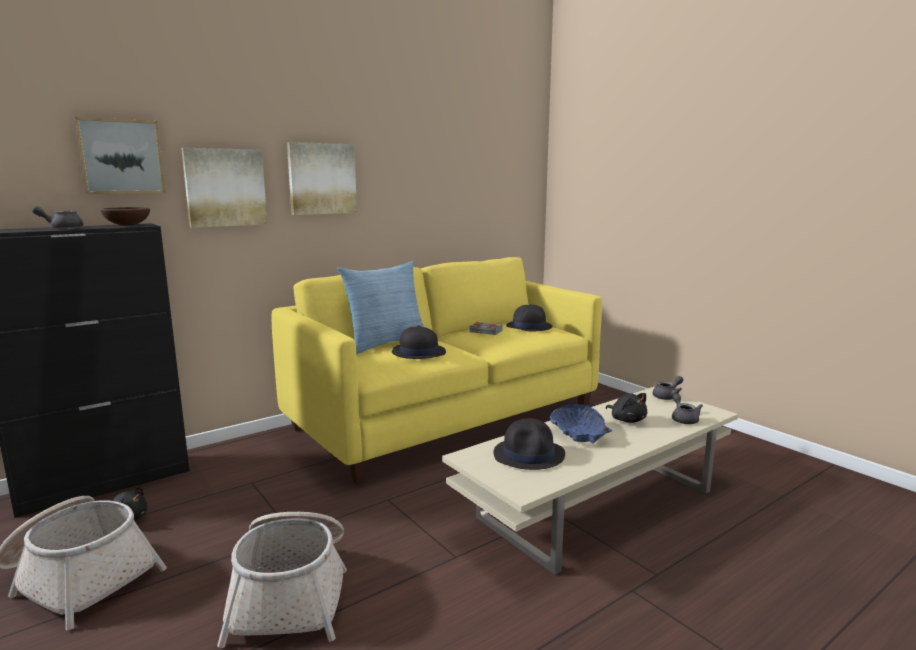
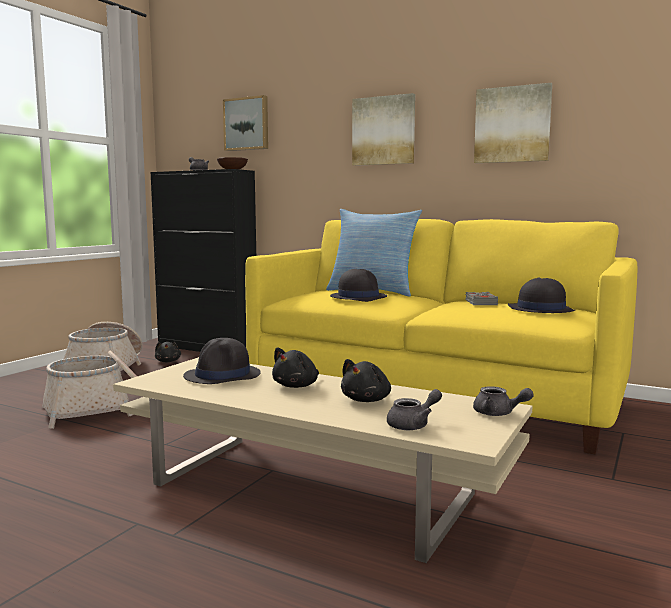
camera: 65 degrees right, 5 degrees down
picture [181,148,267,228] -> picture moved to [474,83,552,163]
blue bowl [550,404,613,444] -> black plush toy [272,348,319,388]

